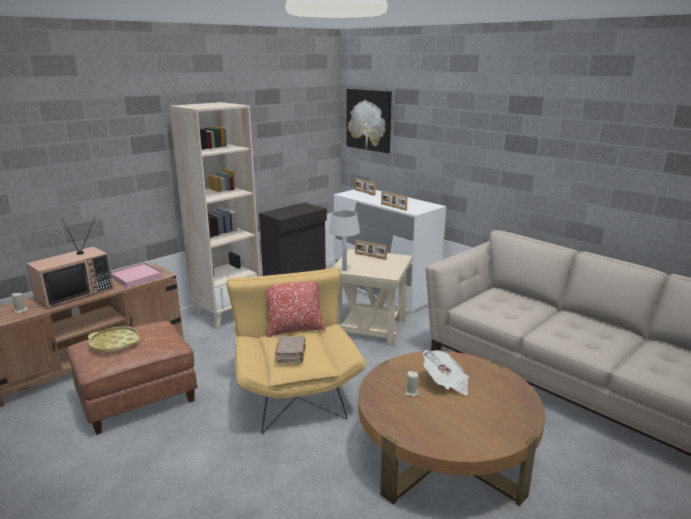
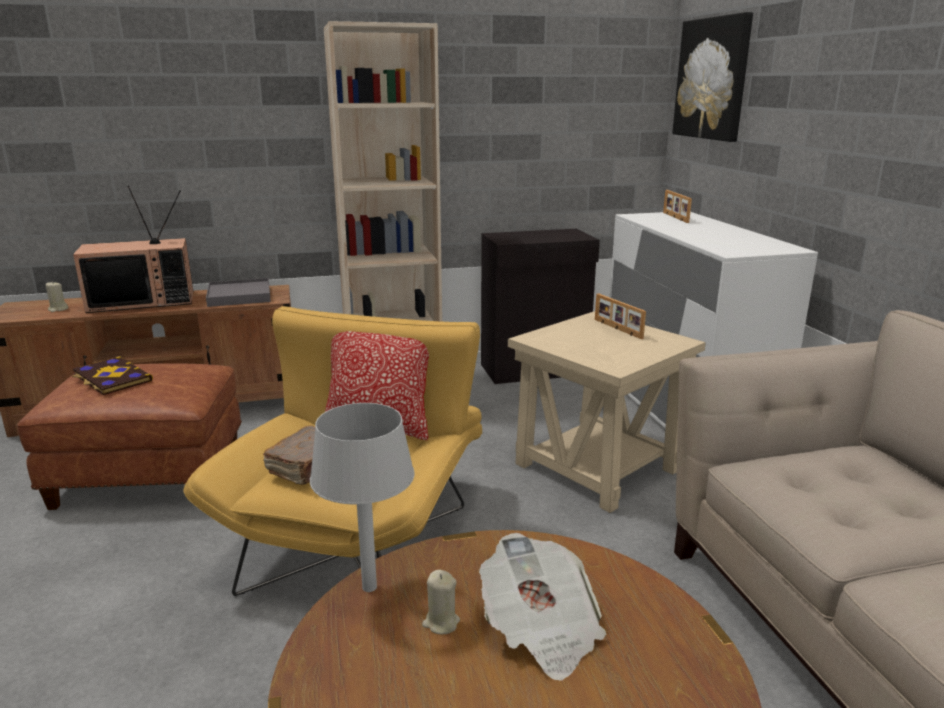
camera: 30 degrees right, 0 degrees up
yellow tray [88,326,140,352] -> book [72,356,153,395]
pink tray [111,262,163,288] -> grey tray [206,278,271,307]
grey table lamp [329,210,360,271] -> grey table lamp moved to [310,403,415,592]
picture frame [381,191,408,211] -> none

